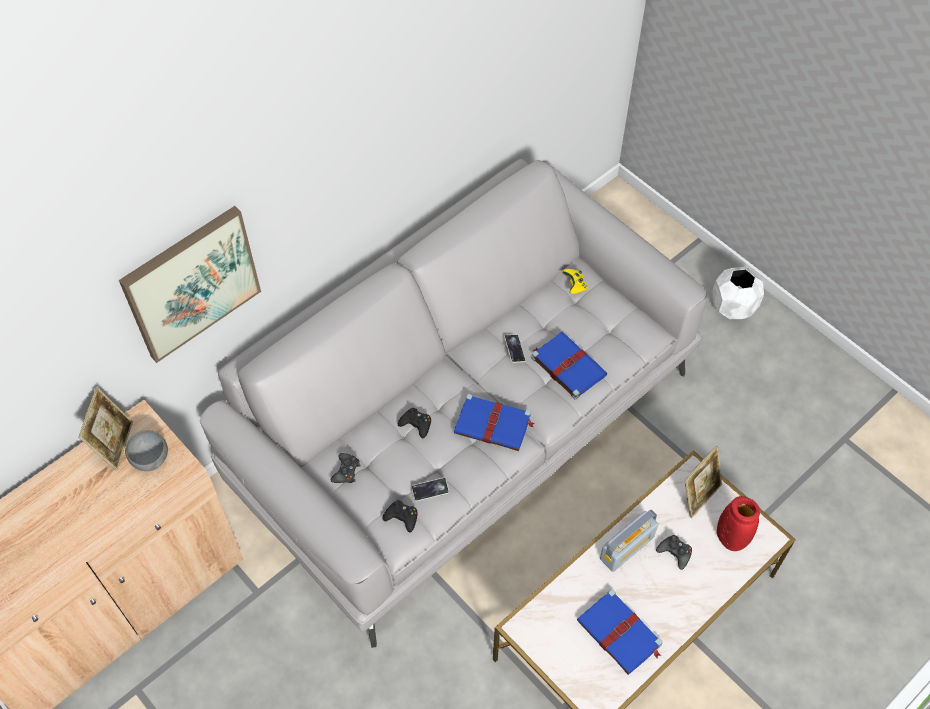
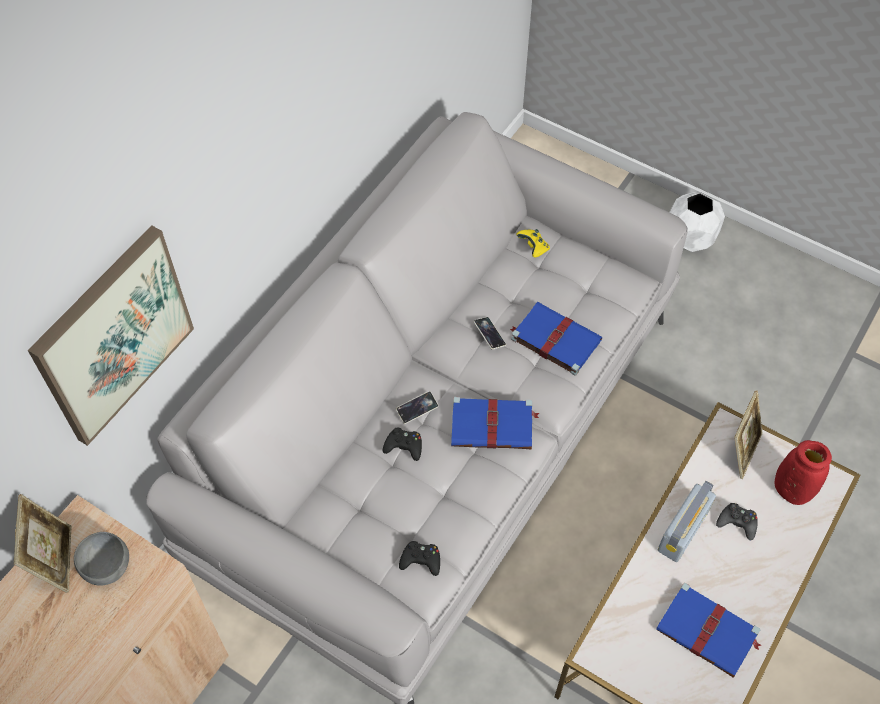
camera: 15 degrees left, 0 degrees up
black game controller [331,453,361,483] -> none
phone [411,478,449,501] -> phone moved to [396,391,439,424]

